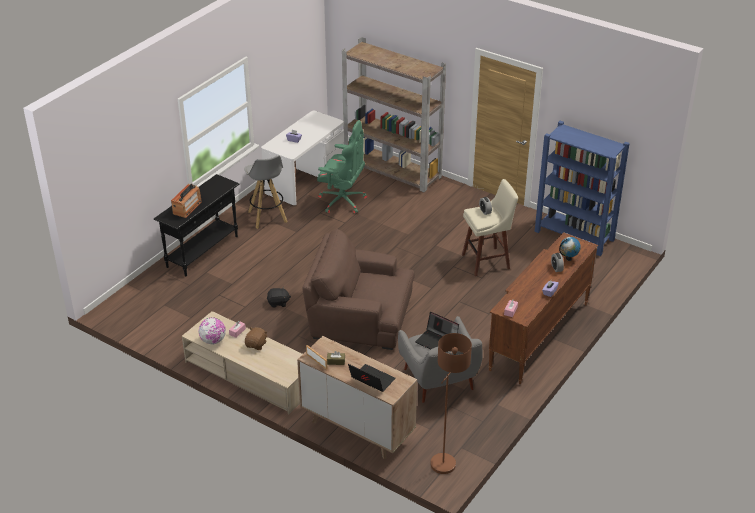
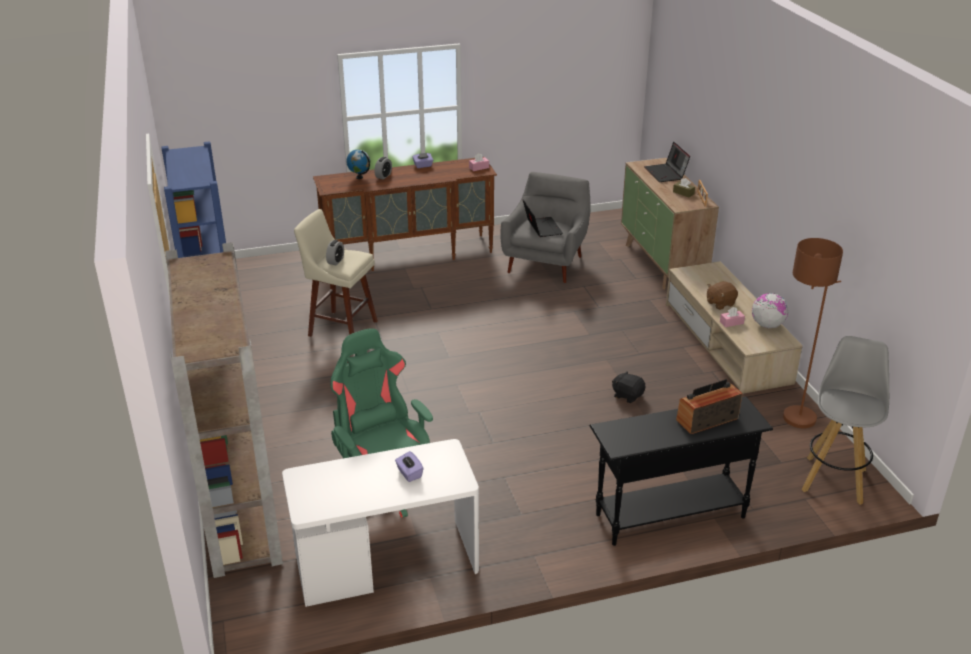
camera: 140 degrees left, 5 degrees down
grey stool [244,155,288,229] -> grey stool moved to [801,336,889,505]
brown armchair [302,229,415,350] -> none
brown floor lamp [431,333,472,474] -> brown floor lamp moved to [783,238,843,428]

